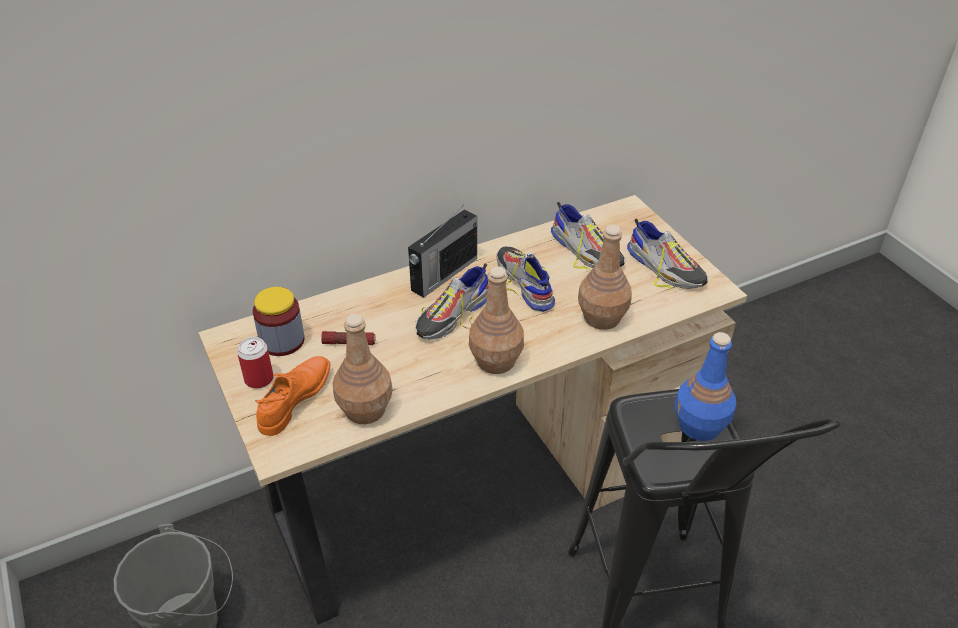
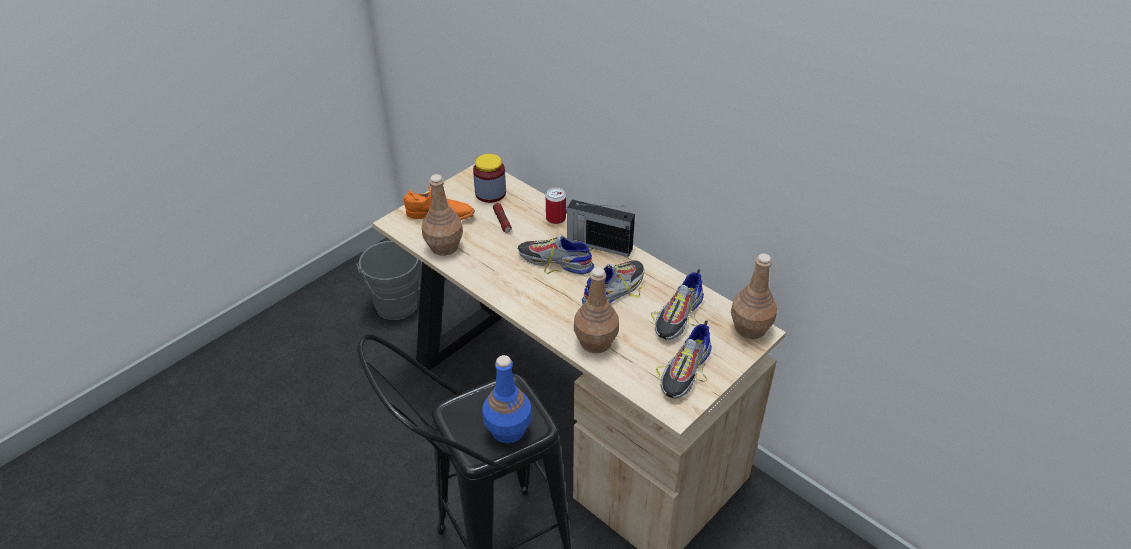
camera: 70 degrees right, 0 degrees up
can [237,337,274,389] -> can moved to [546,187,566,224]
brown bottle [469,266,524,374] -> brown bottle moved to [731,254,777,339]

